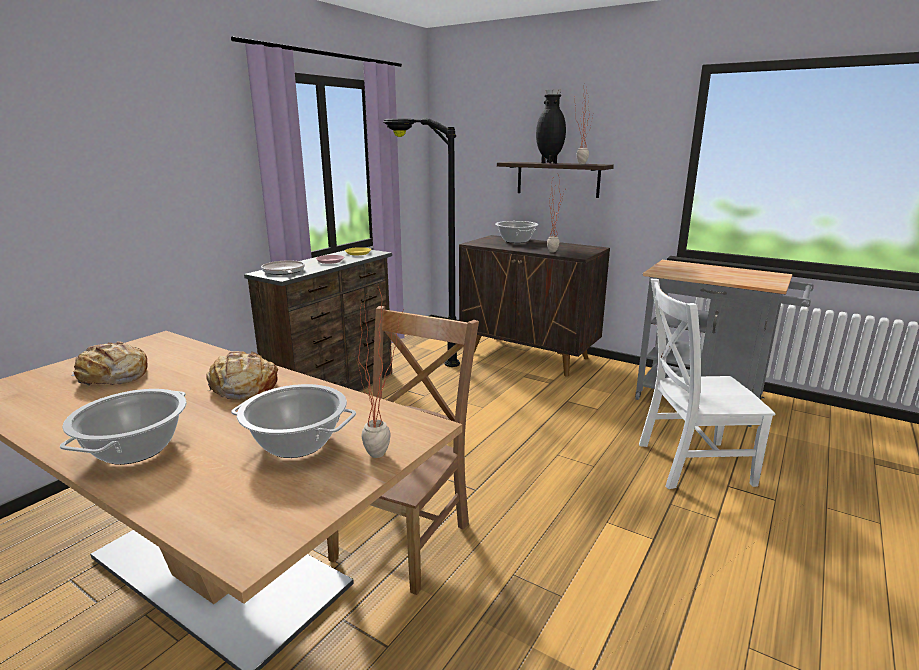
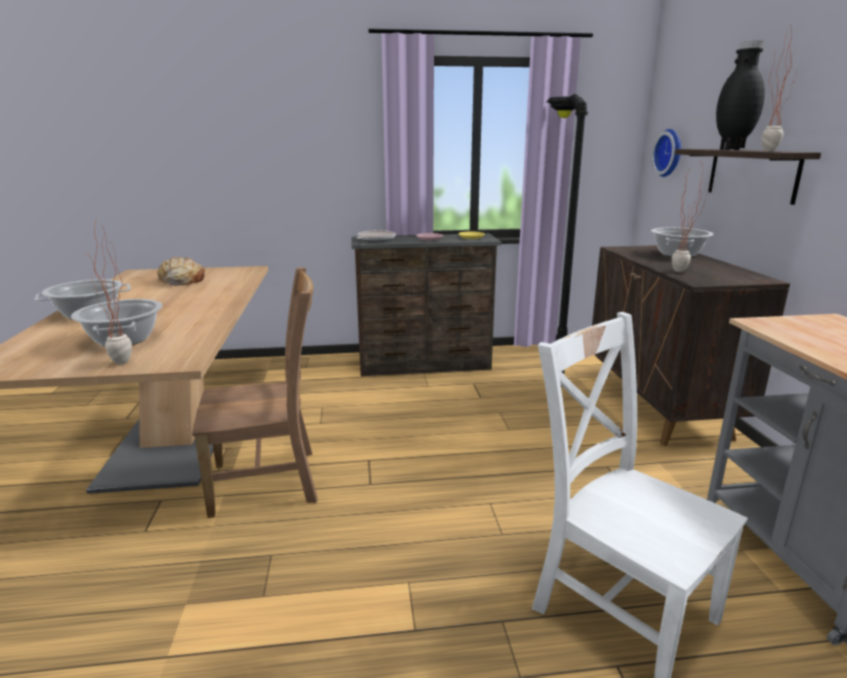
camera: 50 degrees right, 0 degrees up
bread [207,351,278,400] -> none
none -> wall clock [652,129,681,177]

